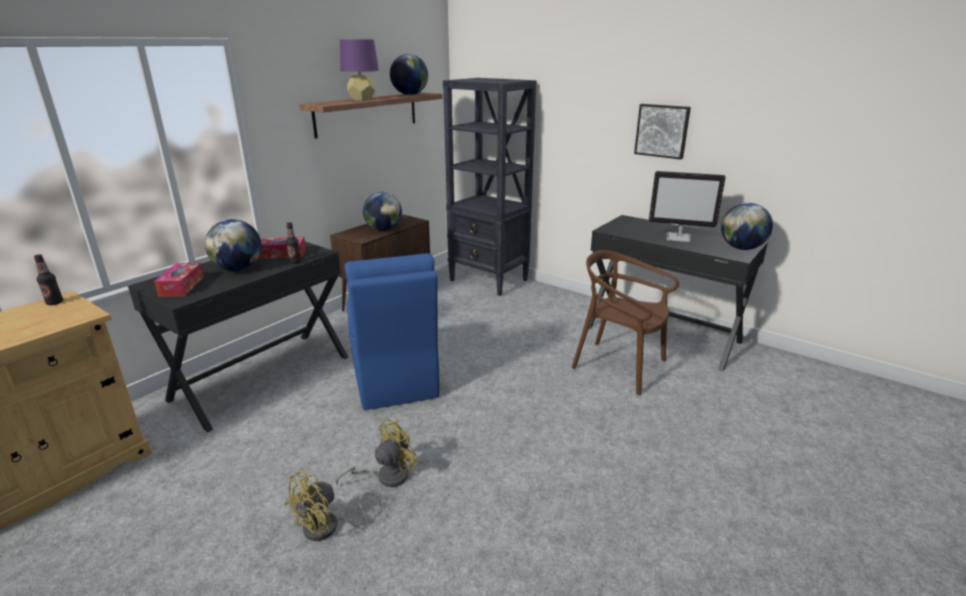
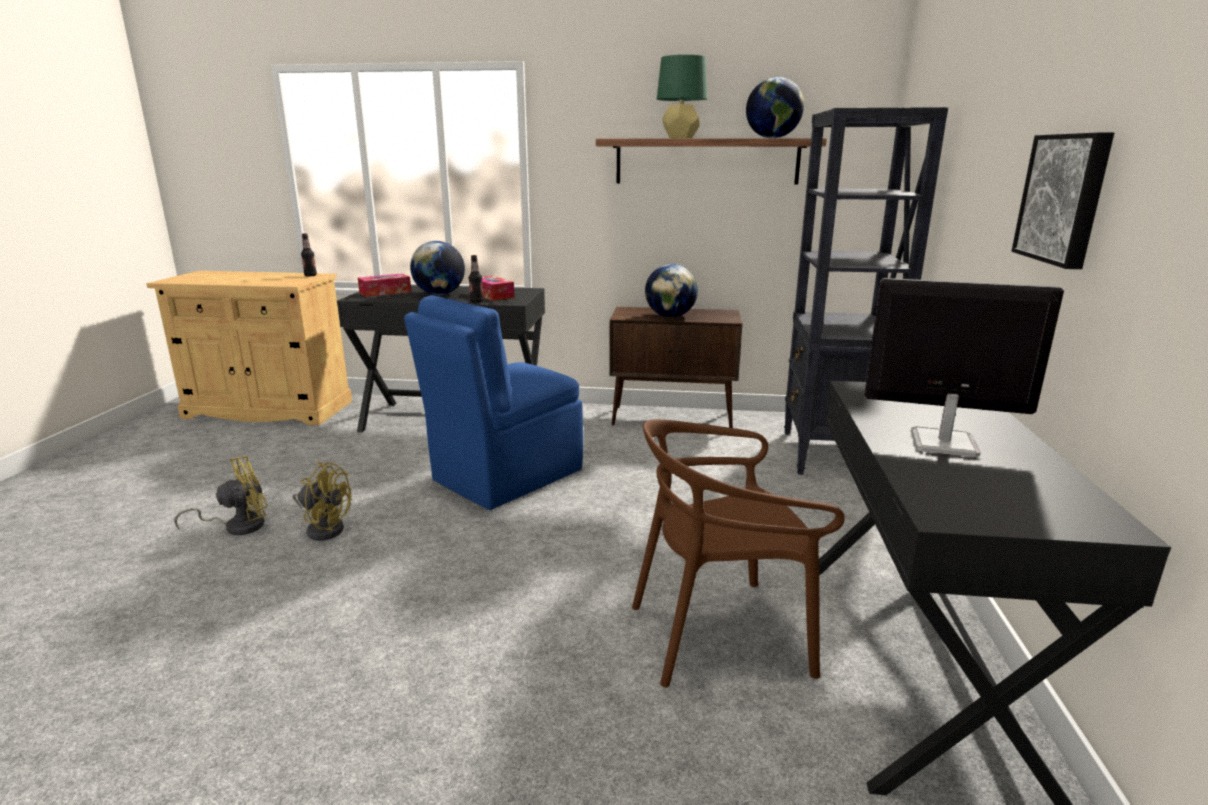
camera: 60 degrees right, 5 degrees down
yellow fan [284,471,382,541] -> yellow fan turned 135 degrees clockwise [174,456,268,535]
purple table lamp [340,40,379,101] -> green table lamp [657,55,707,139]
brown chair [572,250,679,395] -> brown chair turned 105 degrees counterclockwise [632,419,845,688]
monitor [649,171,726,243] -> monitor turned 120 degrees clockwise [865,278,1064,457]
globe [721,203,773,250] -> none

